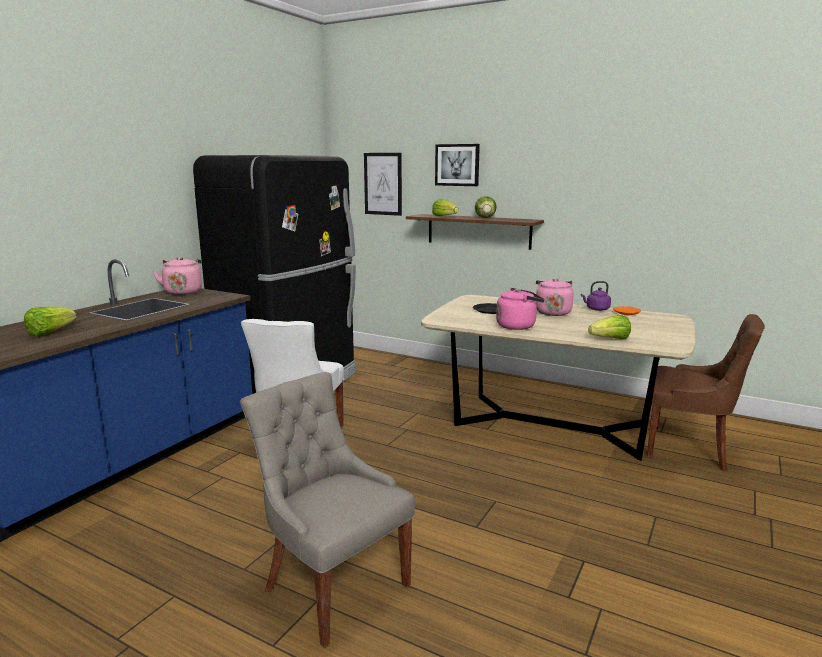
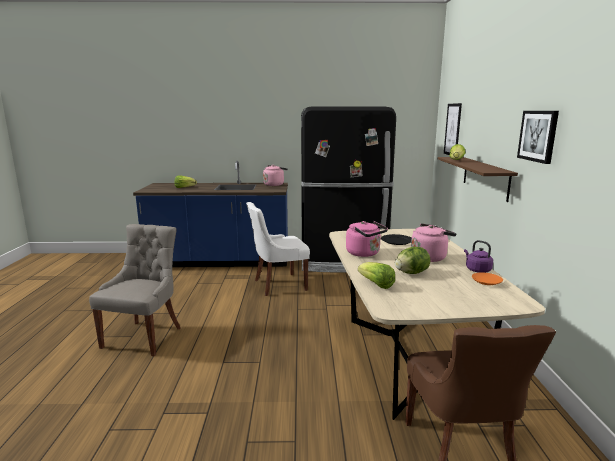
camera: 60 degrees right, 0 degrees up
picture [435,144,480,186] -> picture moved to [517,111,559,164]
lettuce [475,196,497,218] -> lettuce moved to [395,247,430,274]

